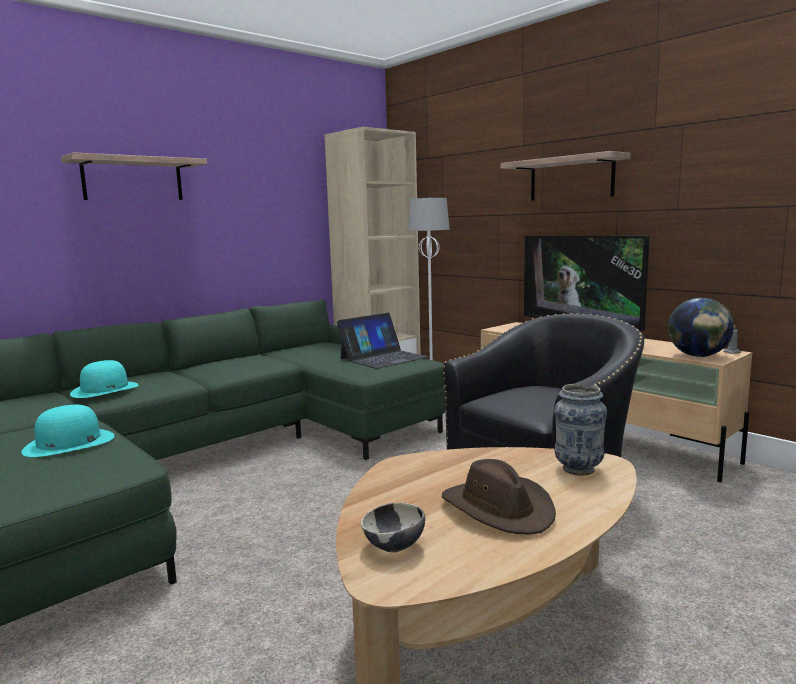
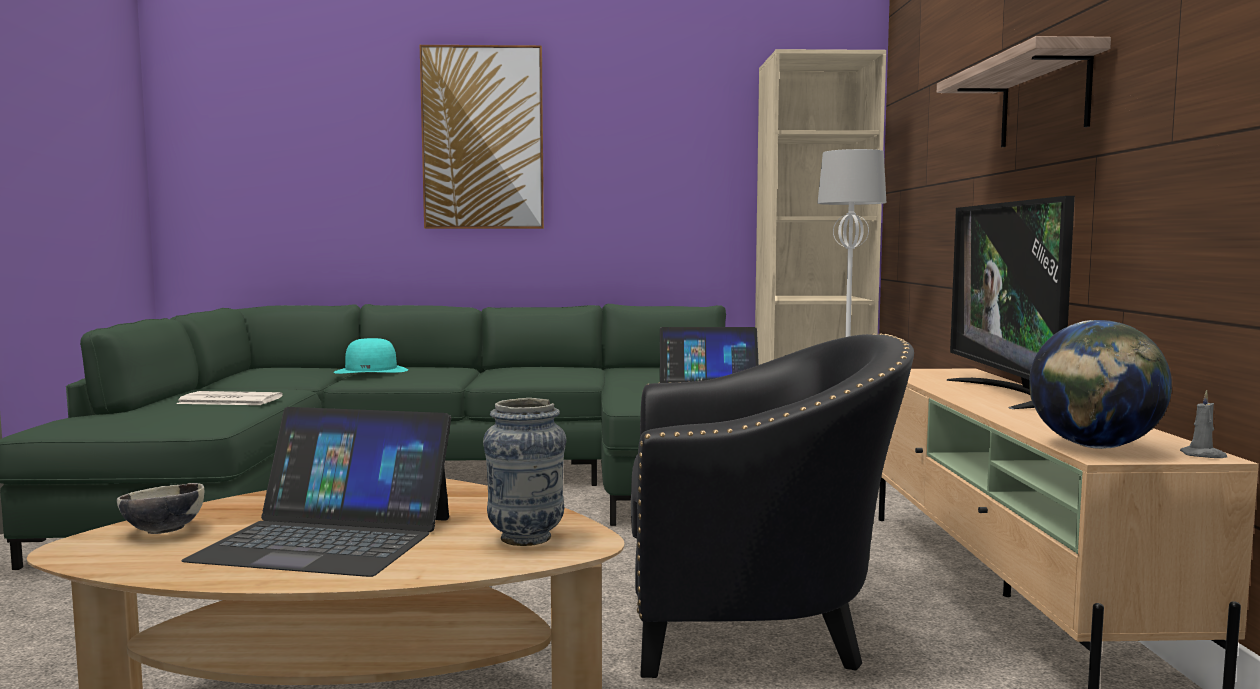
camera: 40 degrees right, 5 degrees down
turquoise hat [21,405,114,457] -> newspaper [176,391,283,405]
shelf [61,152,207,200] -> picture [420,45,544,229]
brown hat [442,459,556,535] -> laptop [182,407,451,577]

